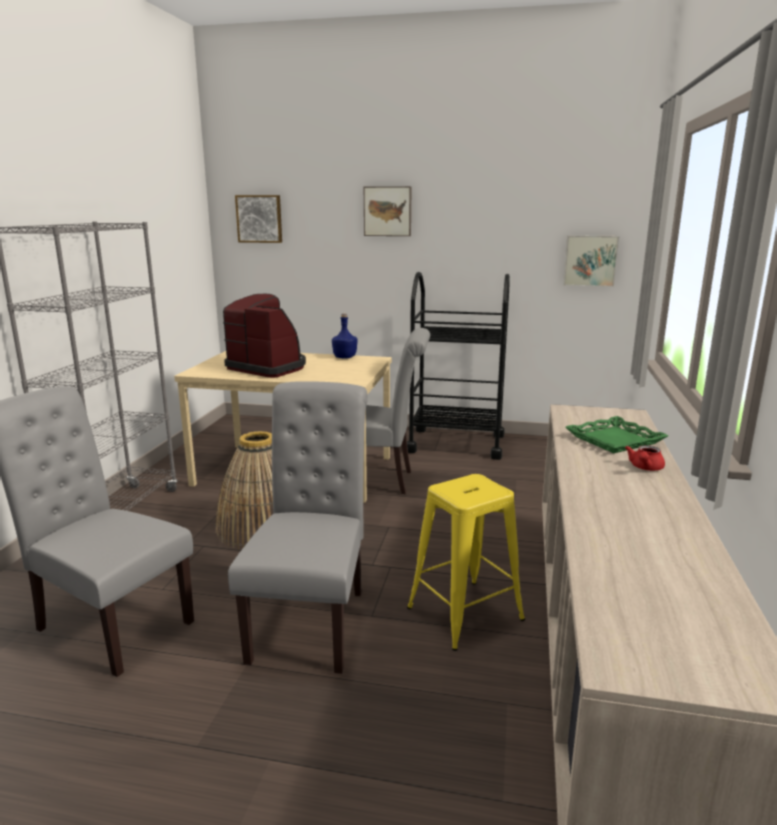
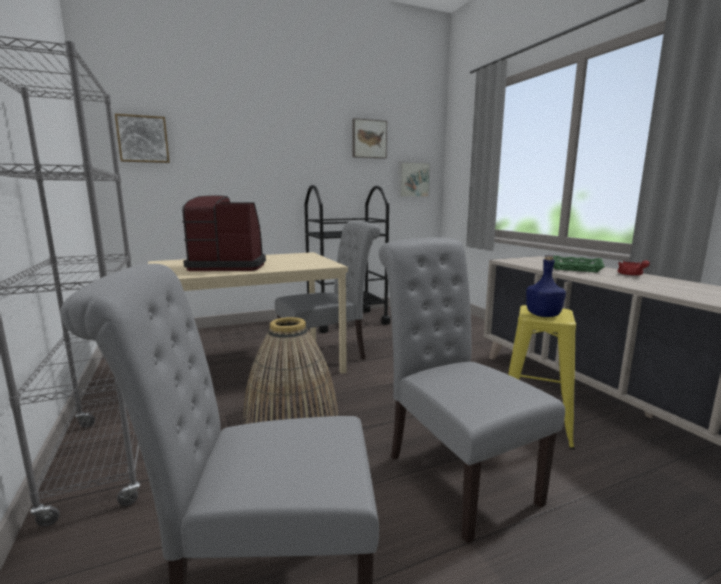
camera: 35 degrees left, 5 degrees down
blue bottle [332,313,358,359] -> blue bottle moved to [526,255,566,317]
picture [364,186,412,236] -> picture moved to [352,118,387,159]

